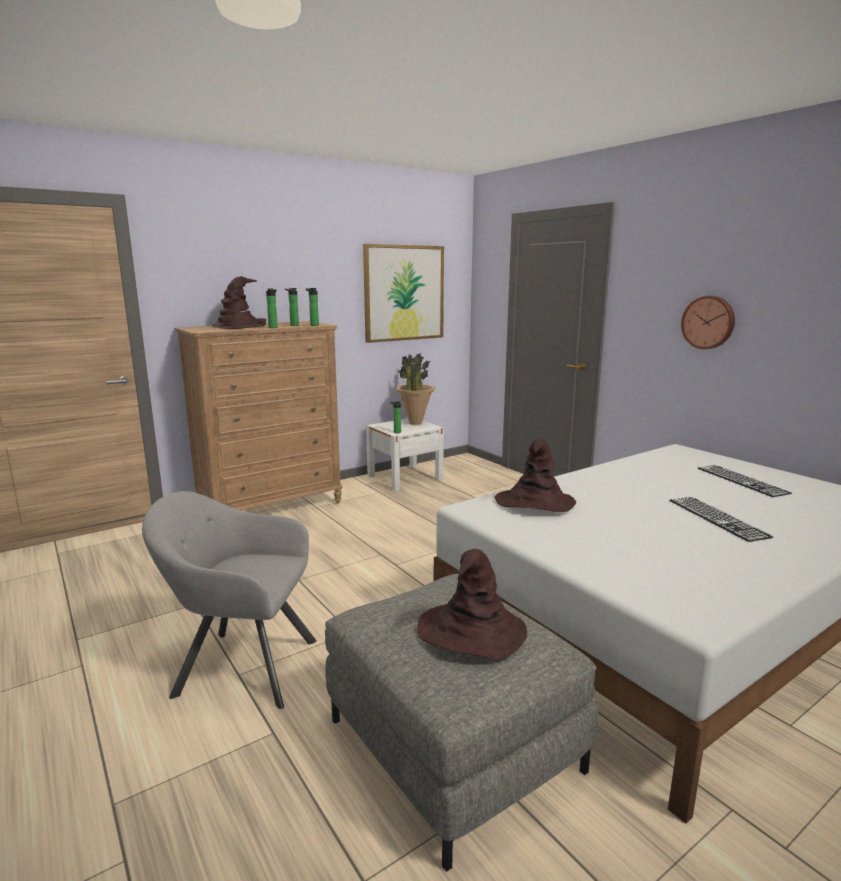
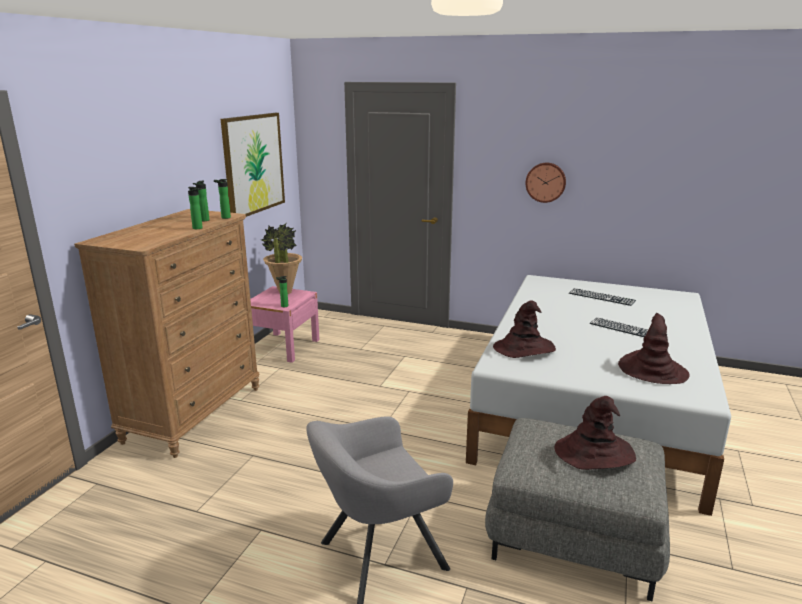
camera: 35 degrees left, 5 degrees up
brown hat [211,276,266,329] -> brown hat moved to [618,313,690,384]
white nightstand [366,418,444,491] -> pink nightstand [250,286,319,363]

